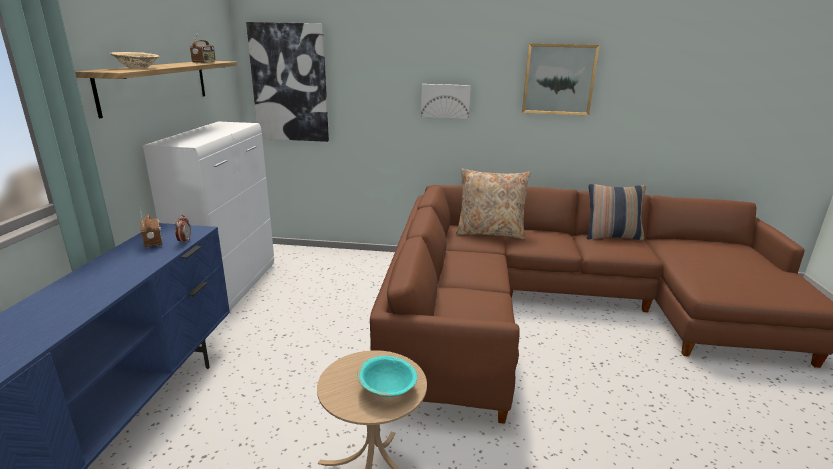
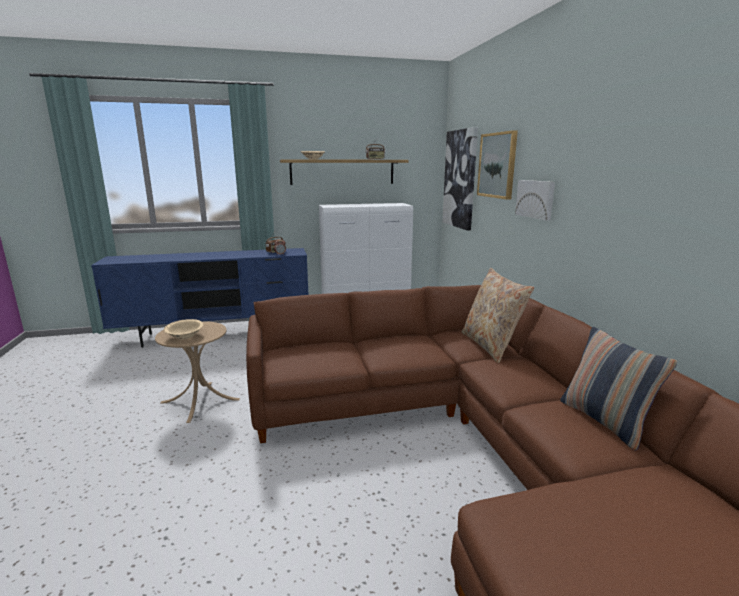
camera: 70 degrees right, 5 degrees down
turquoise bowl [357,356,417,397] -> beige bowl [164,319,203,339]
picture [522,43,600,115] -> picture moved to [477,130,518,200]

